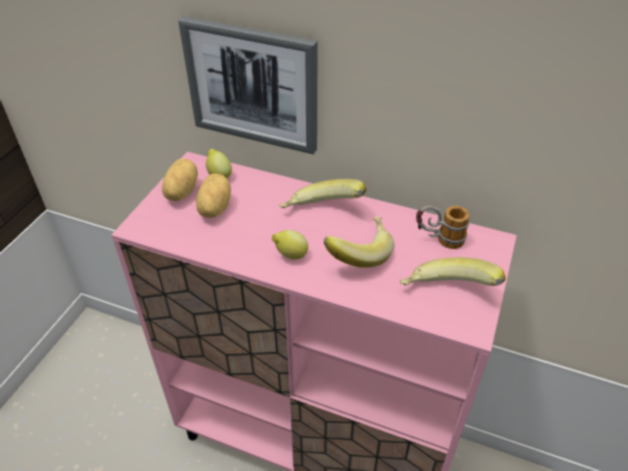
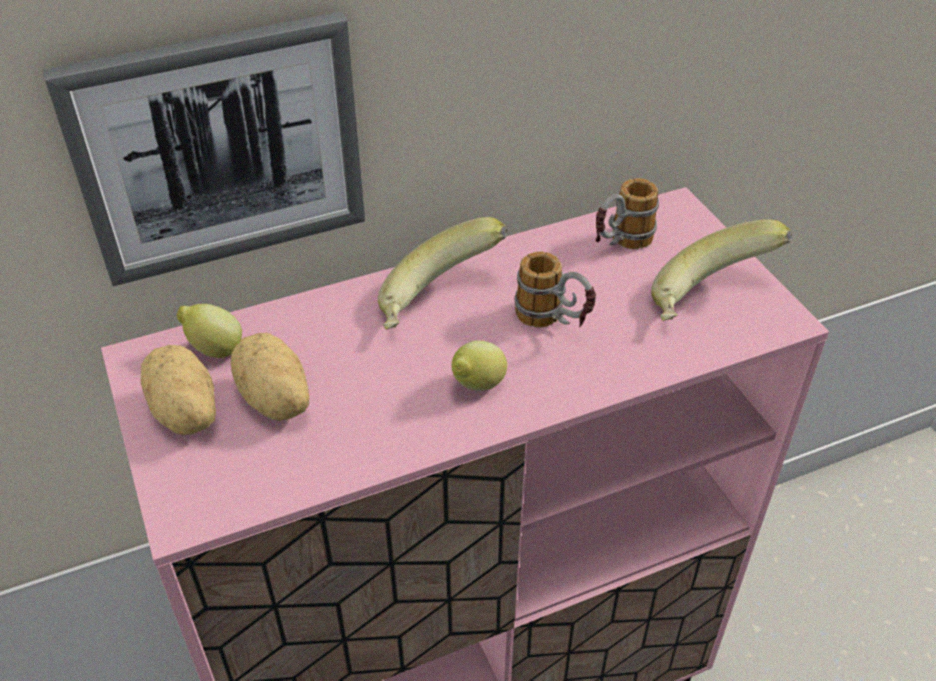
camera: 45 degrees left, 0 degrees up
banana [324,217,394,268] -> mug [514,252,596,327]

